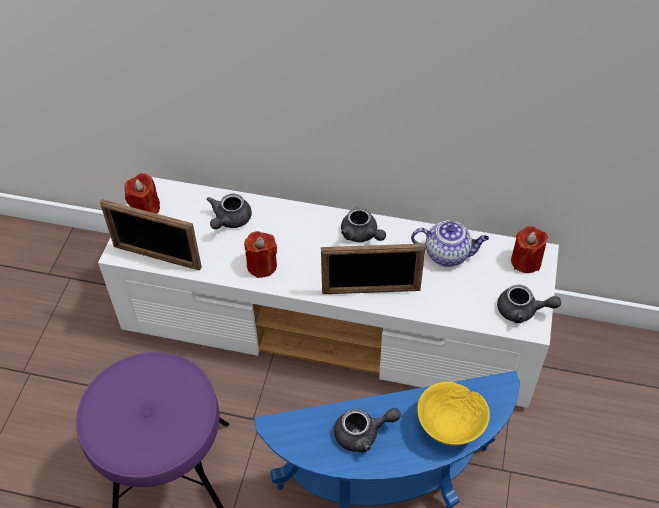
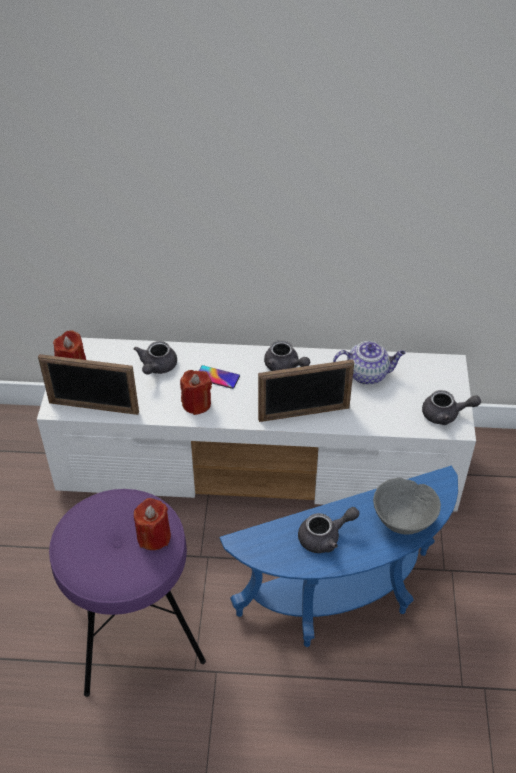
camera: 10 degrees left, 5 degrees down
yellow bowl [418,381,490,446] -> grey bowl [373,478,441,534]
red candle [511,226,548,273] -> red candle moved to [134,498,171,550]
none -> phone [199,365,240,389]

